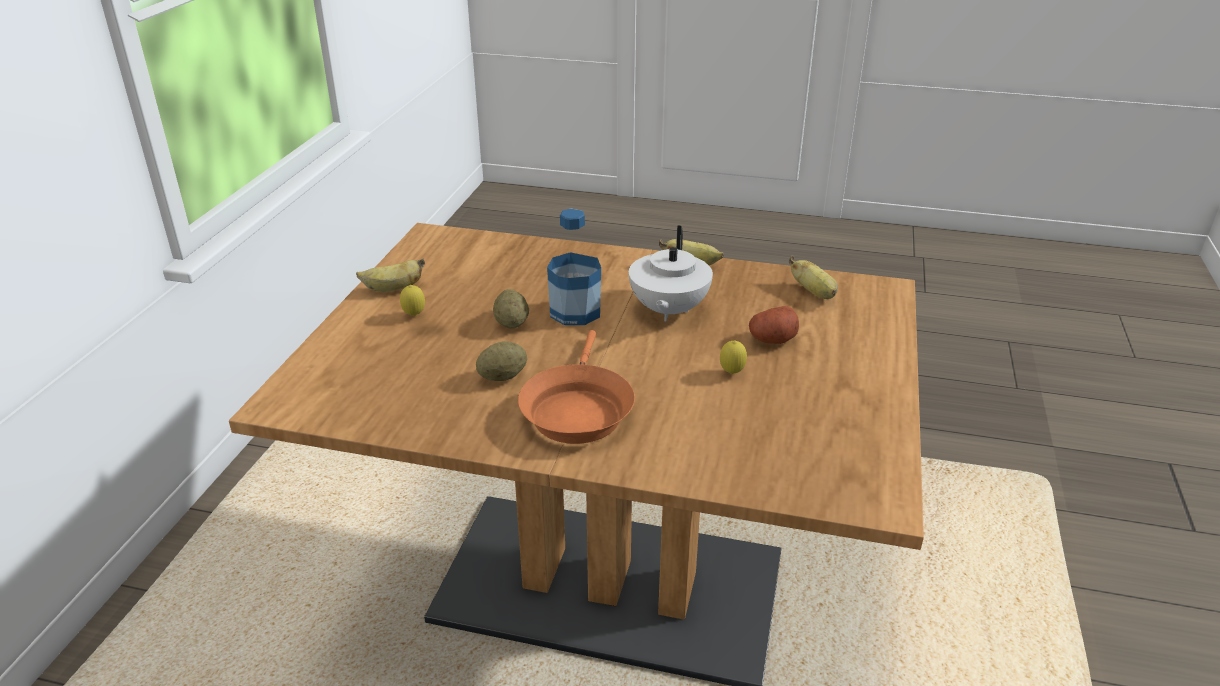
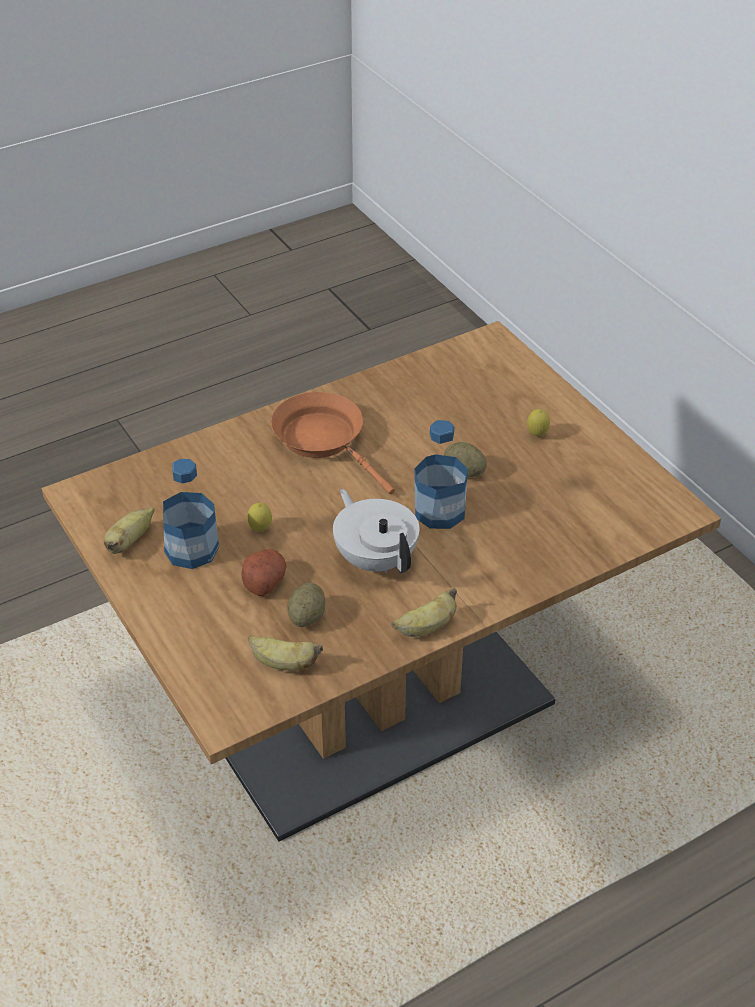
camera: 135 degrees right, 10 degrees up
banana [356,258,425,292] -> banana moved to [104,507,154,554]
potato [476,341,527,381] -> potato moved to [287,583,325,627]
none -> bottle [163,459,219,569]

